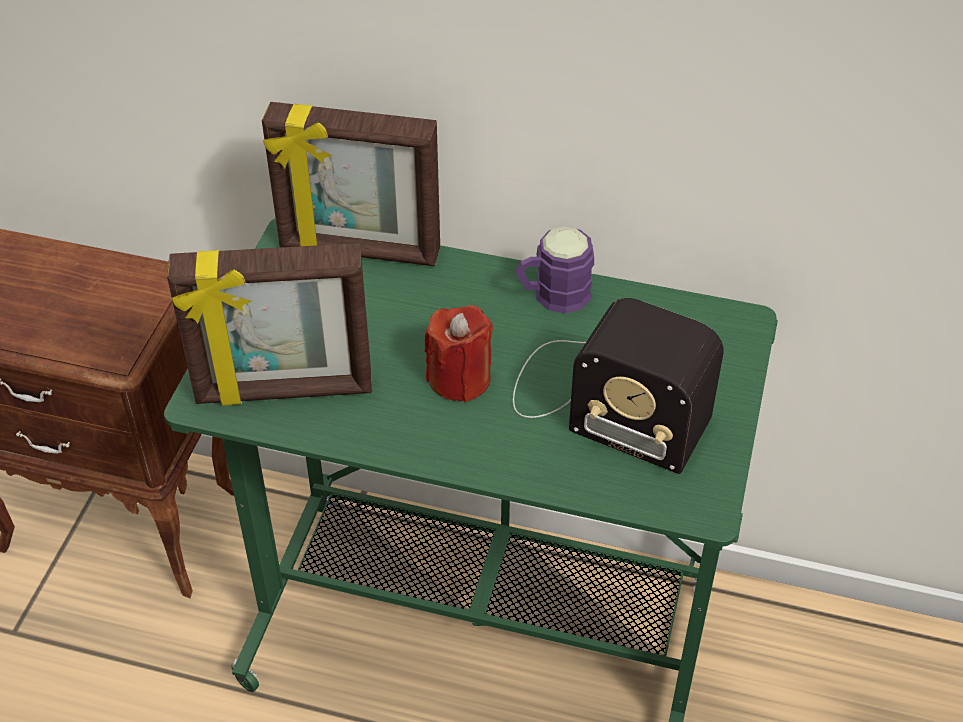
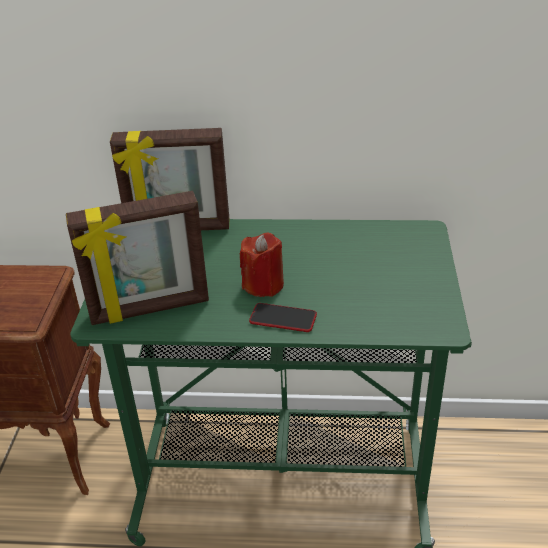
camera: 10 degrees left, 10 degrees down
radio [513,298,723,474] -> none
purple mug [515,227,594,314] -> none
none -> phone [249,303,317,332]

